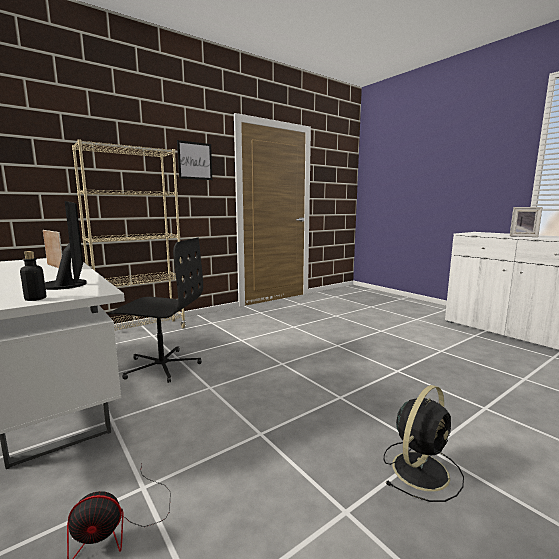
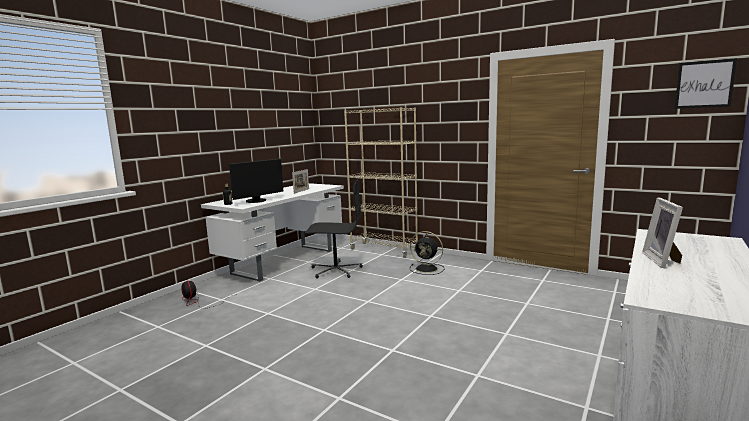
camera: 70 degrees right, 0 degrees up
black office chair [108,237,203,383] -> black office chair turned 75 degrees counterclockwise [305,178,363,278]
picture [177,140,212,180] -> picture moved to [675,58,737,109]
black fan [384,385,464,502] -> black fan moved to [410,231,444,275]

